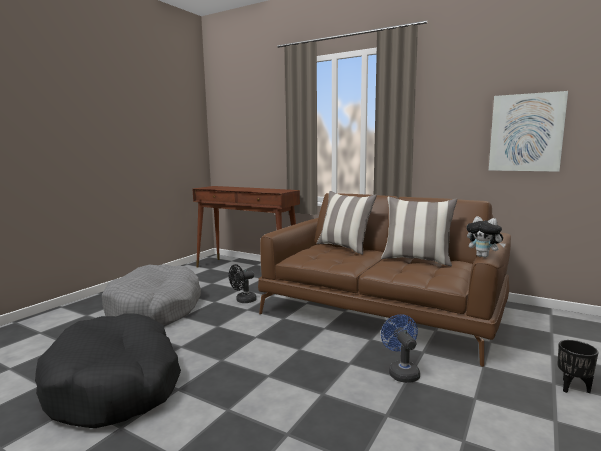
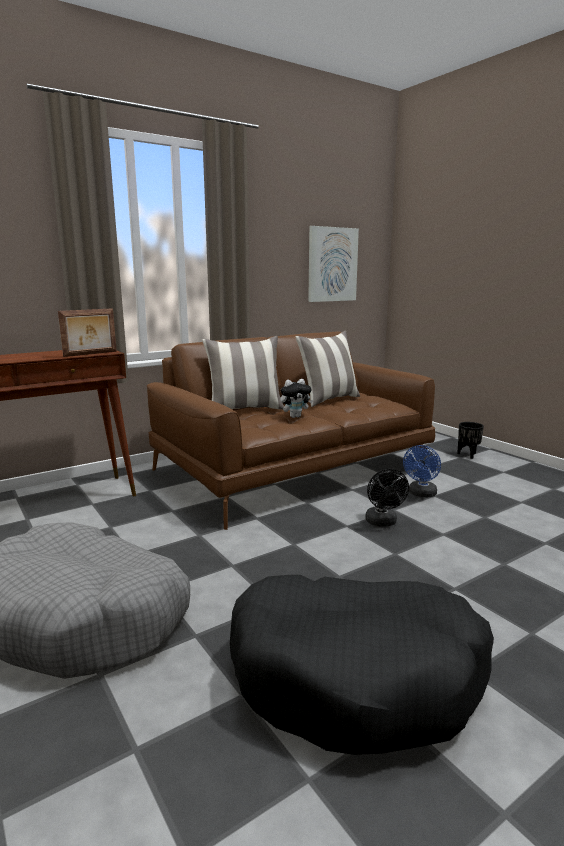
camera: 65 degrees left, 5 degrees up
black fan [229,264,257,303] -> black fan moved to [365,469,409,526]
blue fan [381,314,420,383] -> blue fan turned 75 degrees counterclockwise [403,445,441,498]
plush toy [467,216,506,258] -> plush toy moved to [280,379,313,418]
none -> picture frame [58,308,117,357]

